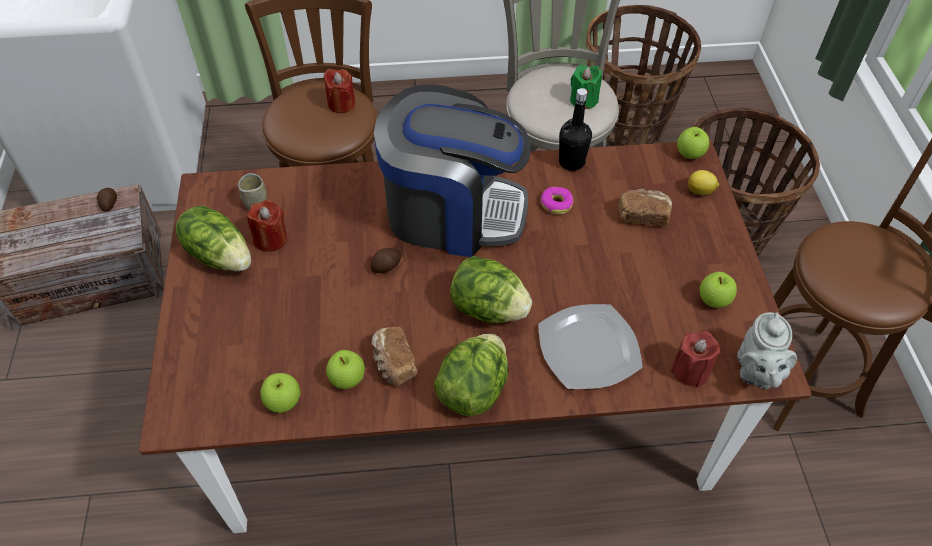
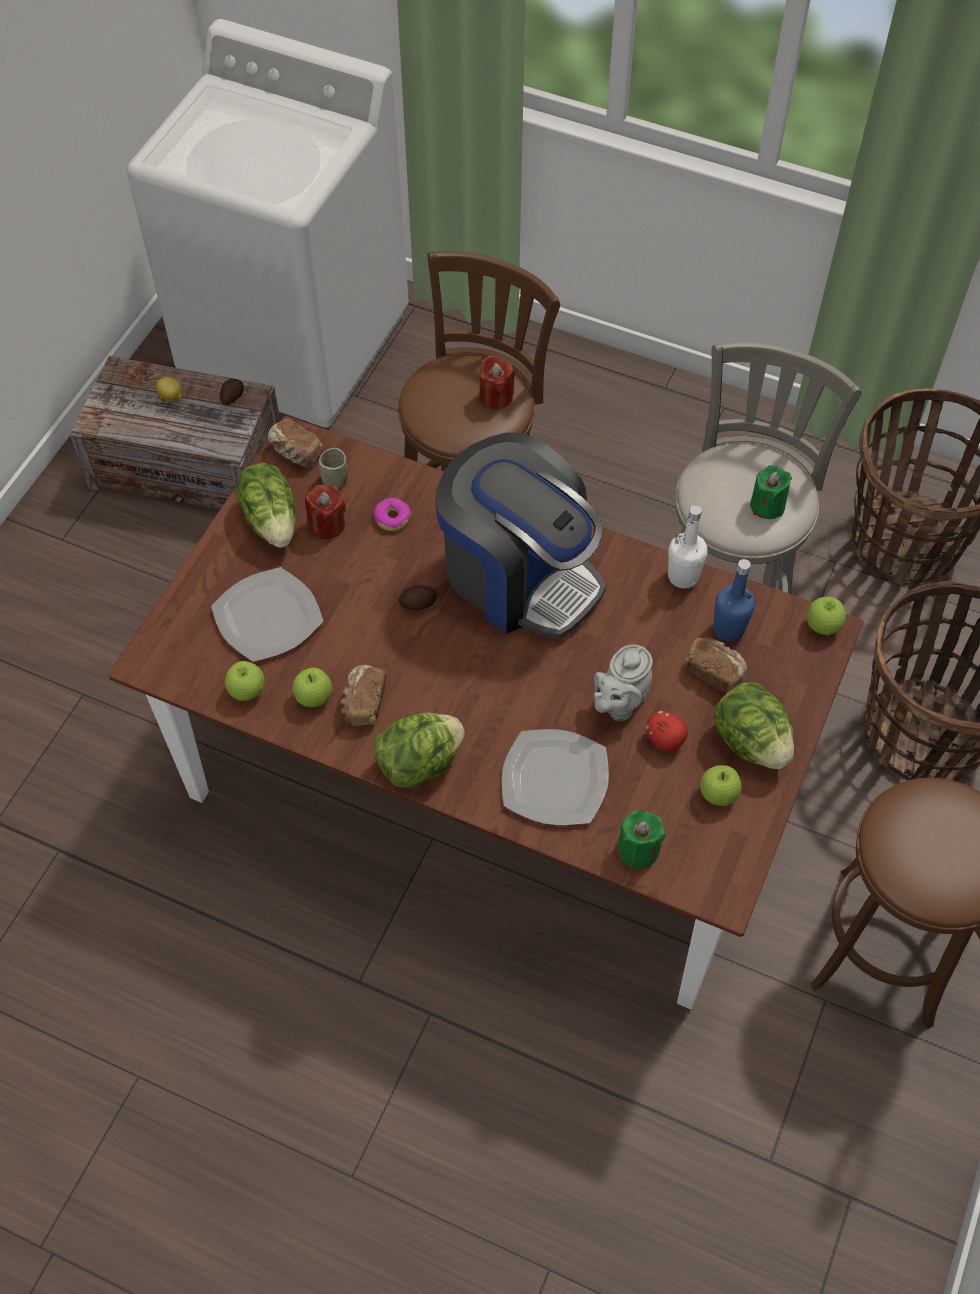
camera: 30 degrees right, 5 degrees up
lettuce [450,256,532,323] -> lettuce moved to [714,682,794,769]
donut [541,187,573,214] -> donut moved to [374,498,411,531]
black bottle [559,88,592,171] -> white bottle [668,505,708,589]
red candle [671,331,720,387] -> green candle [618,810,665,869]
lemon [688,170,719,195] -> lemon moved to [156,377,183,402]
grey teapot [737,312,797,389] -> grey teapot moved to [594,644,653,721]
none -> plate [211,567,323,662]
none -> bread [268,418,323,467]
none -> apple [646,711,688,752]
none -> blue bottle [713,559,755,641]

